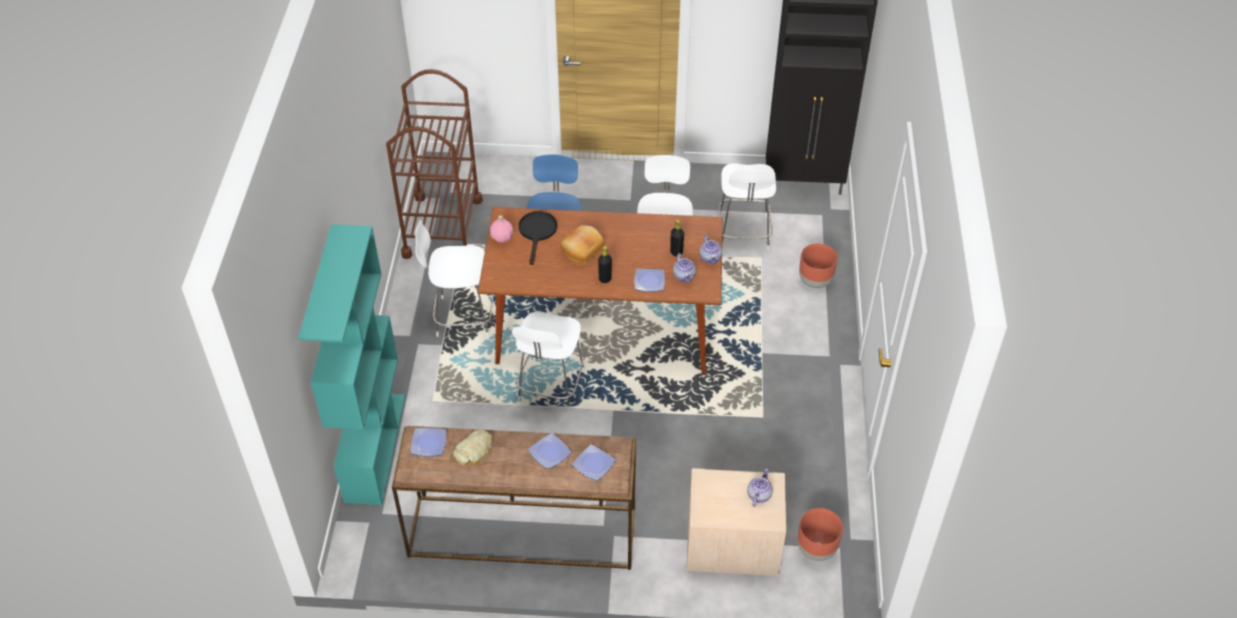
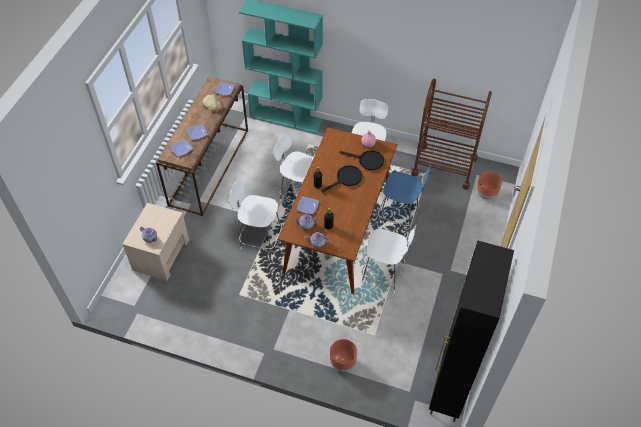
camera: 105 degrees right, 5 degrees up
bread [560,225,605,264] -> black frying pan [322,165,362,193]
white chair [719,163,776,250] -> white chair moved to [229,178,282,257]
brown planter [797,508,843,561] -> brown planter moved to [477,171,502,200]

